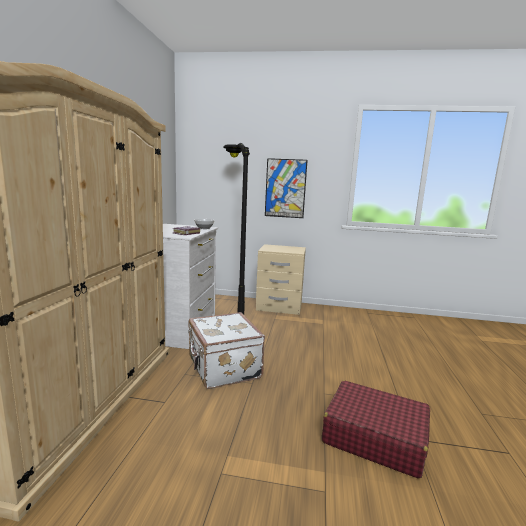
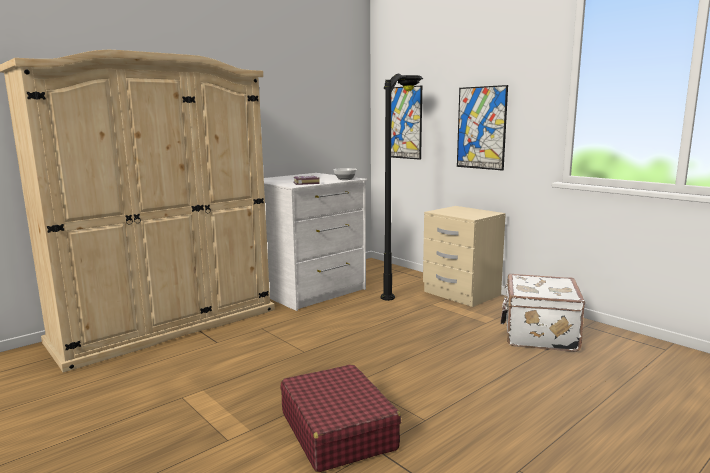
camera: 40 degrees right, 0 degrees up
white suitcase [188,312,265,389] -> white suitcase moved to [500,274,585,352]
none -> picture [385,85,422,160]

